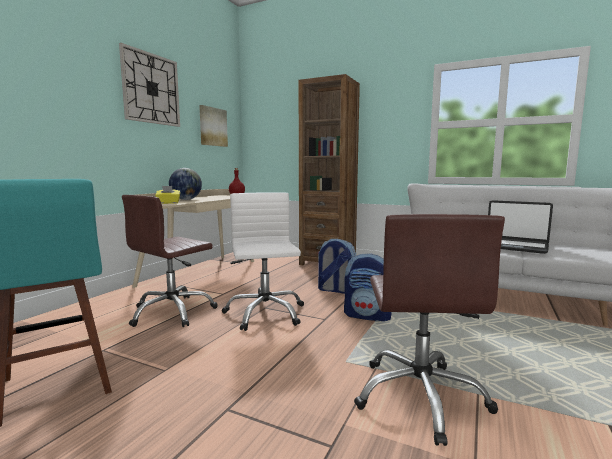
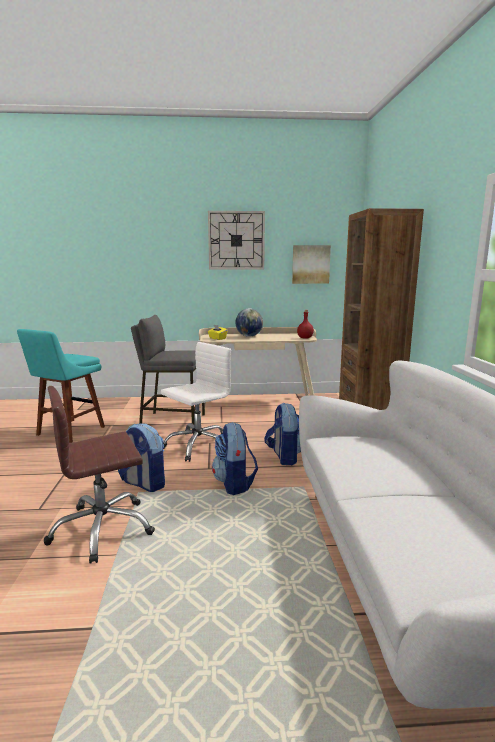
camera: 60 degrees right, 5 degrees up
brown office chair [122,195,218,327] -> grey stool [131,315,205,424]
laptop [488,200,553,254] -> none
none -> backpack [118,423,165,492]

